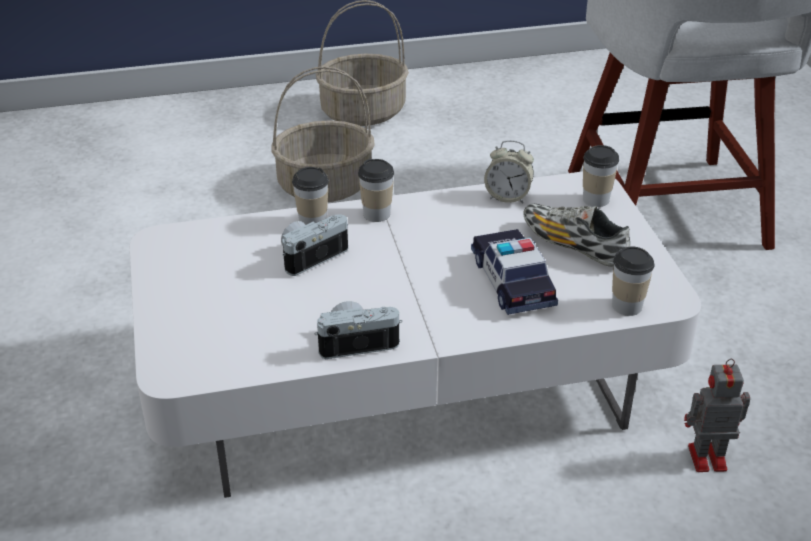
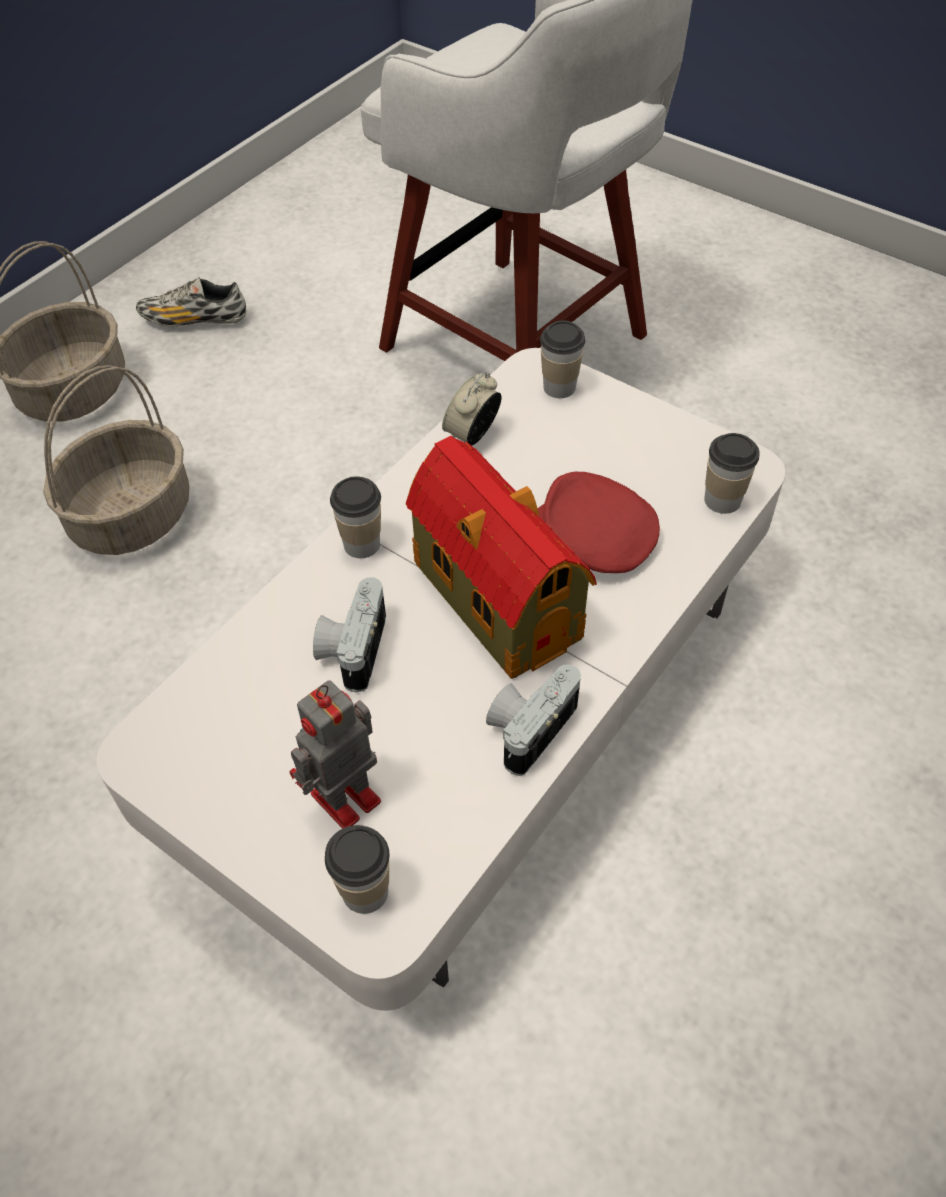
camera: 40 degrees left, 15 degrees up
cup [292,167,329,225] -> cup moved to [325,825,389,914]
toy car [471,229,558,315] -> red cap [538,472,660,573]
alarm clock [484,140,534,203] -> alarm clock turned 150 degrees clockwise [442,372,502,446]
shoe [523,204,630,267] -> shoe moved to [136,277,246,326]
toy robot [684,358,750,472] -> toy robot moved to [289,680,381,829]
none -> toy house [406,436,597,679]

